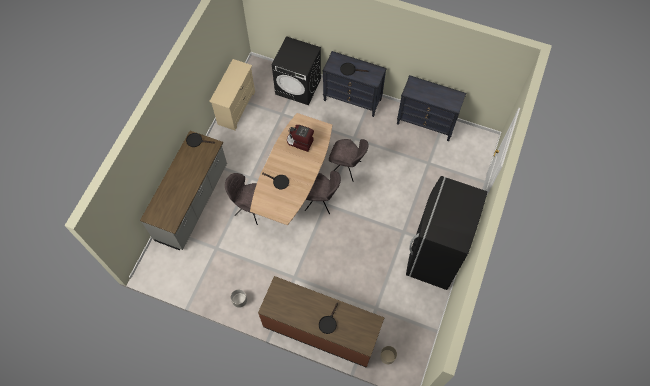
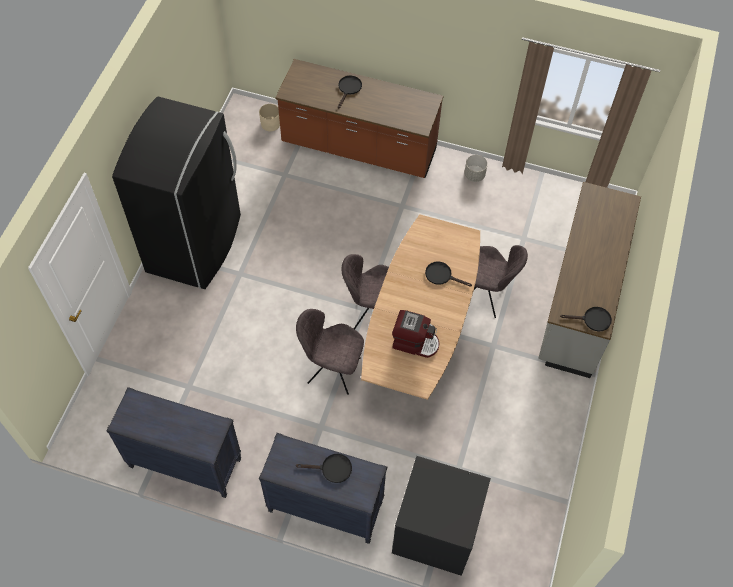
camera: 175 degrees right, 5 degrees down
beige dresser [209,59,255,130] -> none

